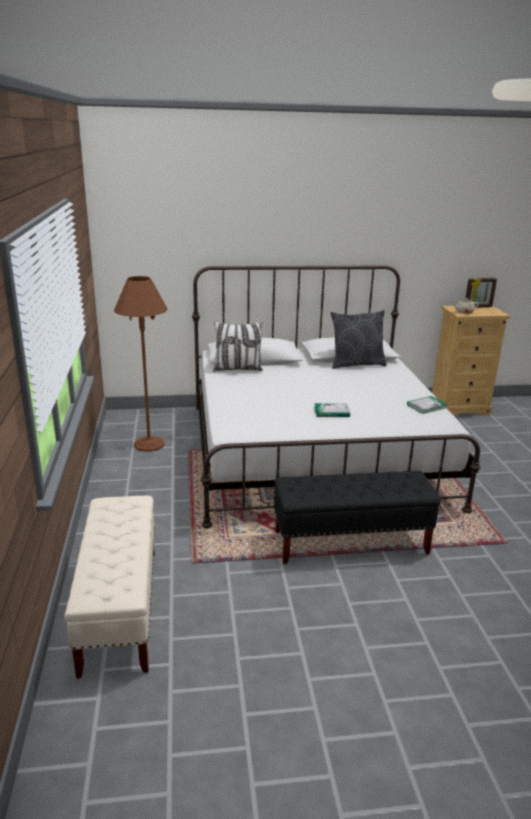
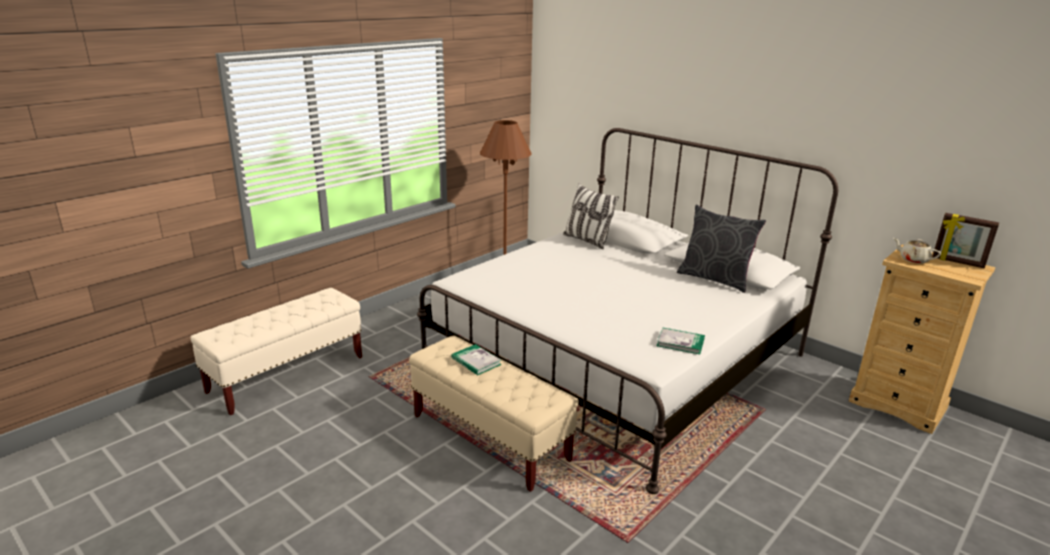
camera: 50 degrees right, 0 degrees up
black bench [273,471,441,564] -> beige bench [409,336,579,492]
book [314,403,350,417] -> book moved to [451,344,502,375]

